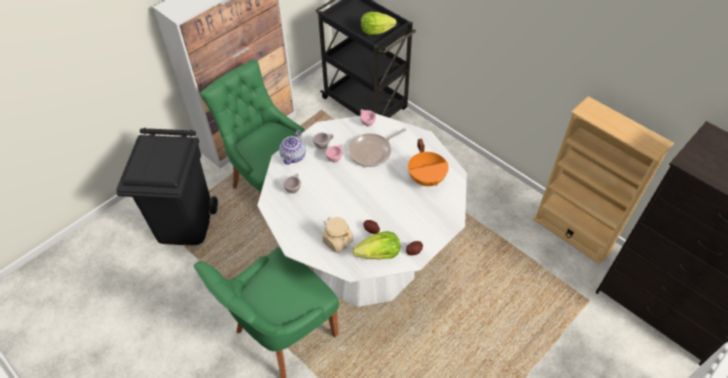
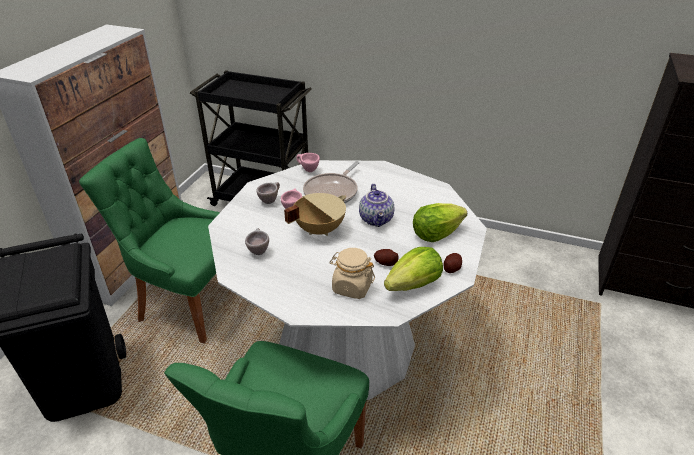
camera: 25 degrees left, 15 degrees down
teapot [279,130,306,165] -> teapot moved to [359,184,394,227]
lettuce [361,12,397,35] -> lettuce moved to [413,203,467,242]
orange cooking pot [408,139,449,186] -> none
beige bookcase [533,96,674,264] -> none
none -> beige cooking pot [284,193,346,236]

